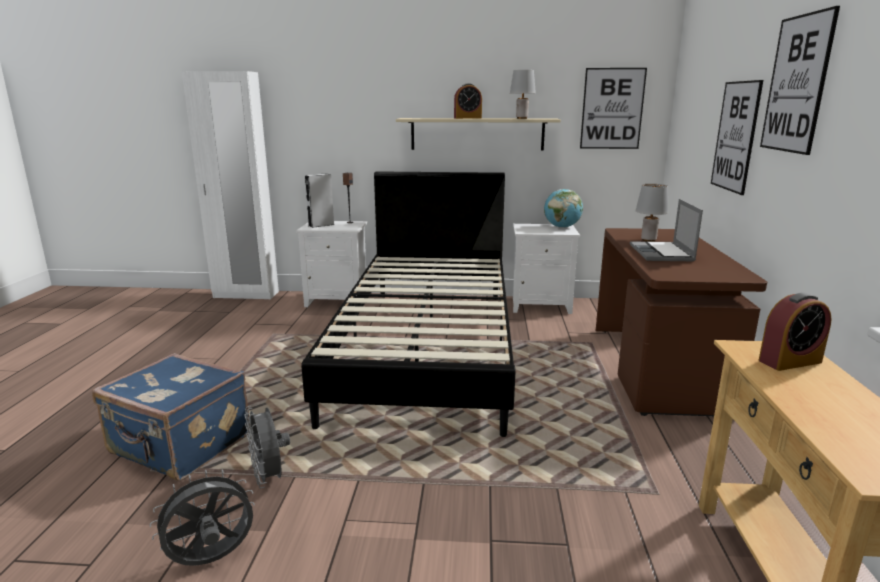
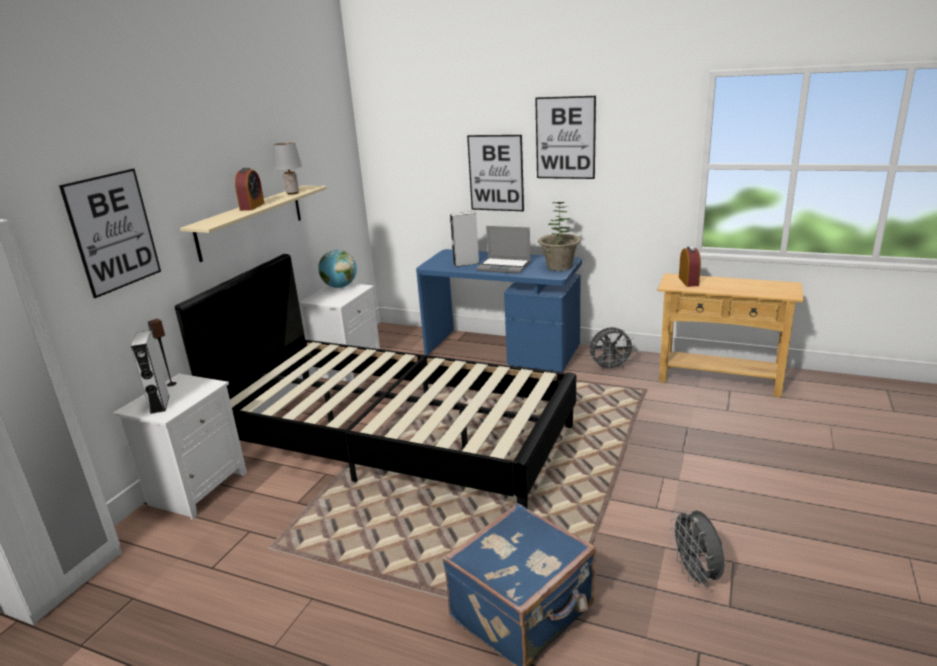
camera: 70 degrees left, 5 degrees up
grey fan [244,406,290,488] -> grey fan moved to [590,327,635,371]
picture [580,68,647,149] -> picture moved to [59,169,161,298]
brown desk [596,228,767,416] -> blue desk [416,249,582,373]
grey table lamp [636,184,668,242] -> grey speaker [450,211,480,267]
none -> potted plant [538,202,581,271]

